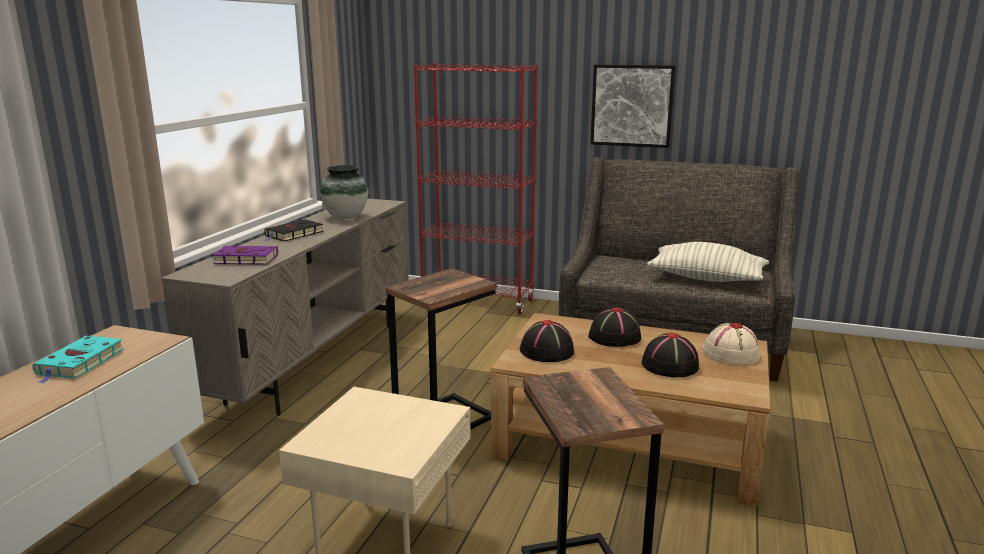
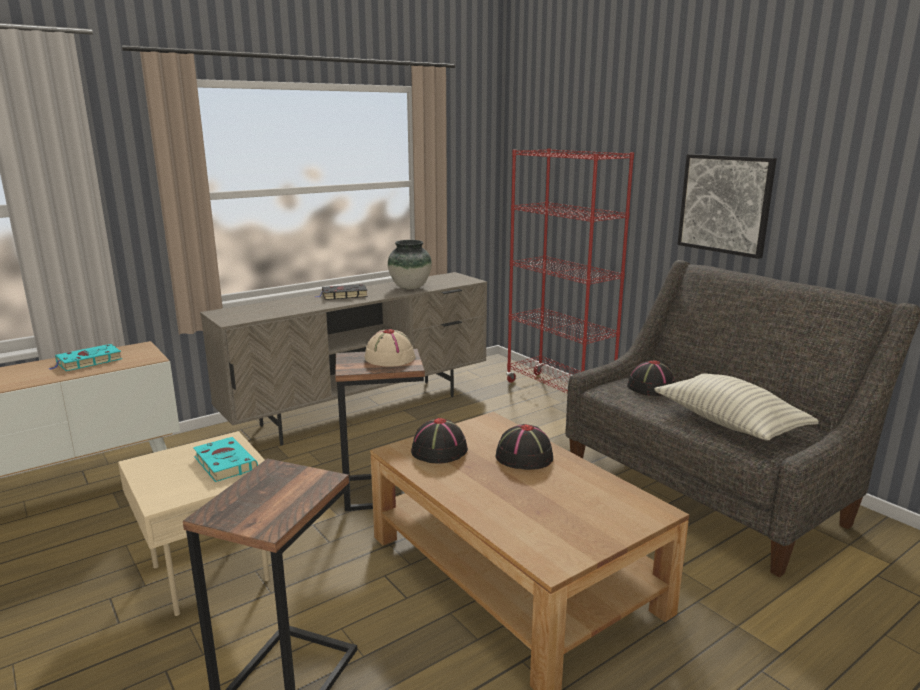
camera: 35 degrees right, 0 degrees up
purple book [211,246,278,265] -> none
black hat [641,333,699,377] -> black hat moved to [627,360,676,396]
beige hat [703,323,760,365] -> beige hat moved to [365,329,416,367]
none -> turquoise book [193,437,258,482]

